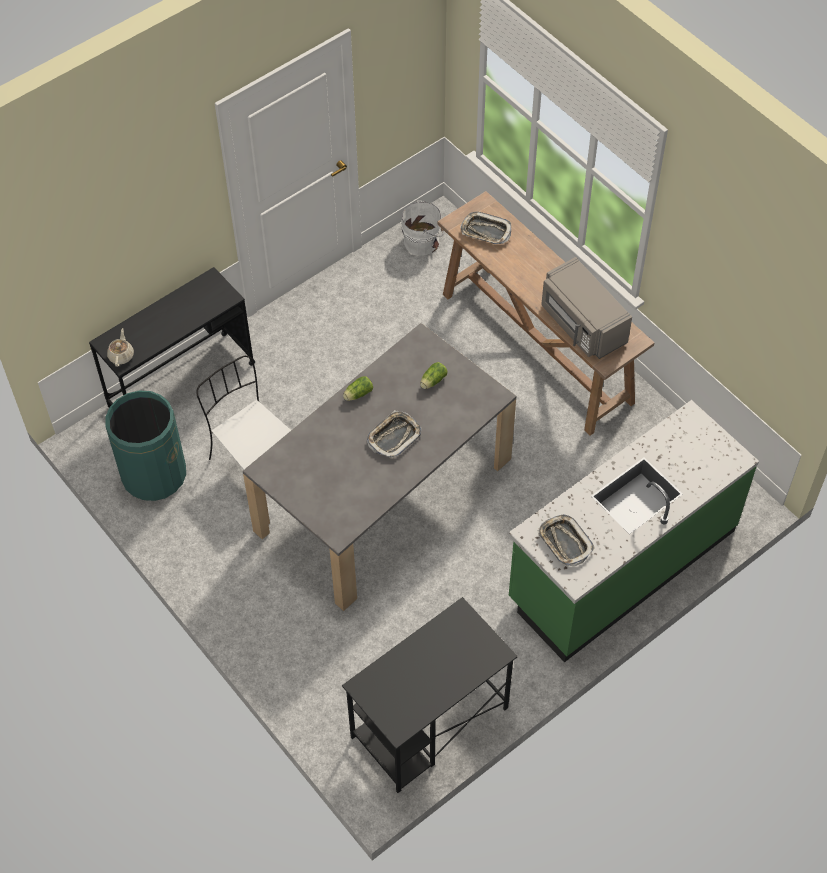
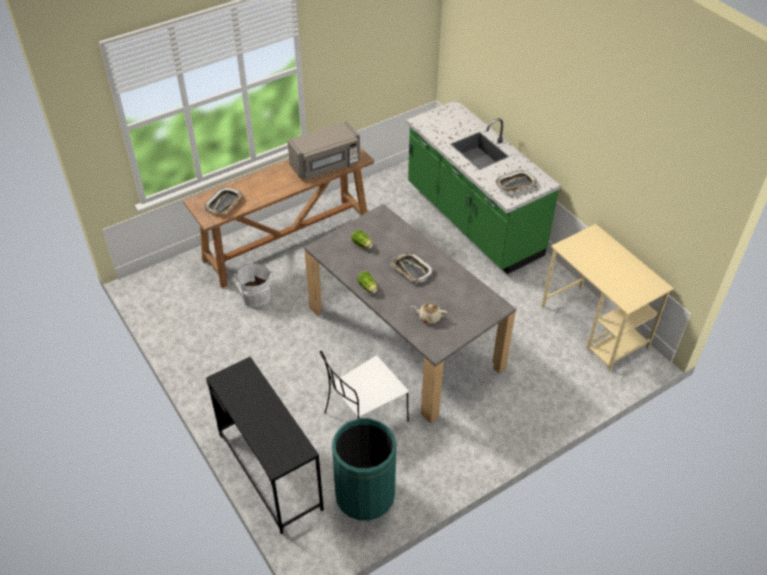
camera: 85 degrees left, 10 degrees down
beige teapot [107,328,134,367] -> beige teapot moved to [411,302,447,324]
black desk [342,597,518,793] -> beige desk [542,224,674,371]
white bucket [401,200,444,255] -> white bucket moved to [234,263,272,307]

